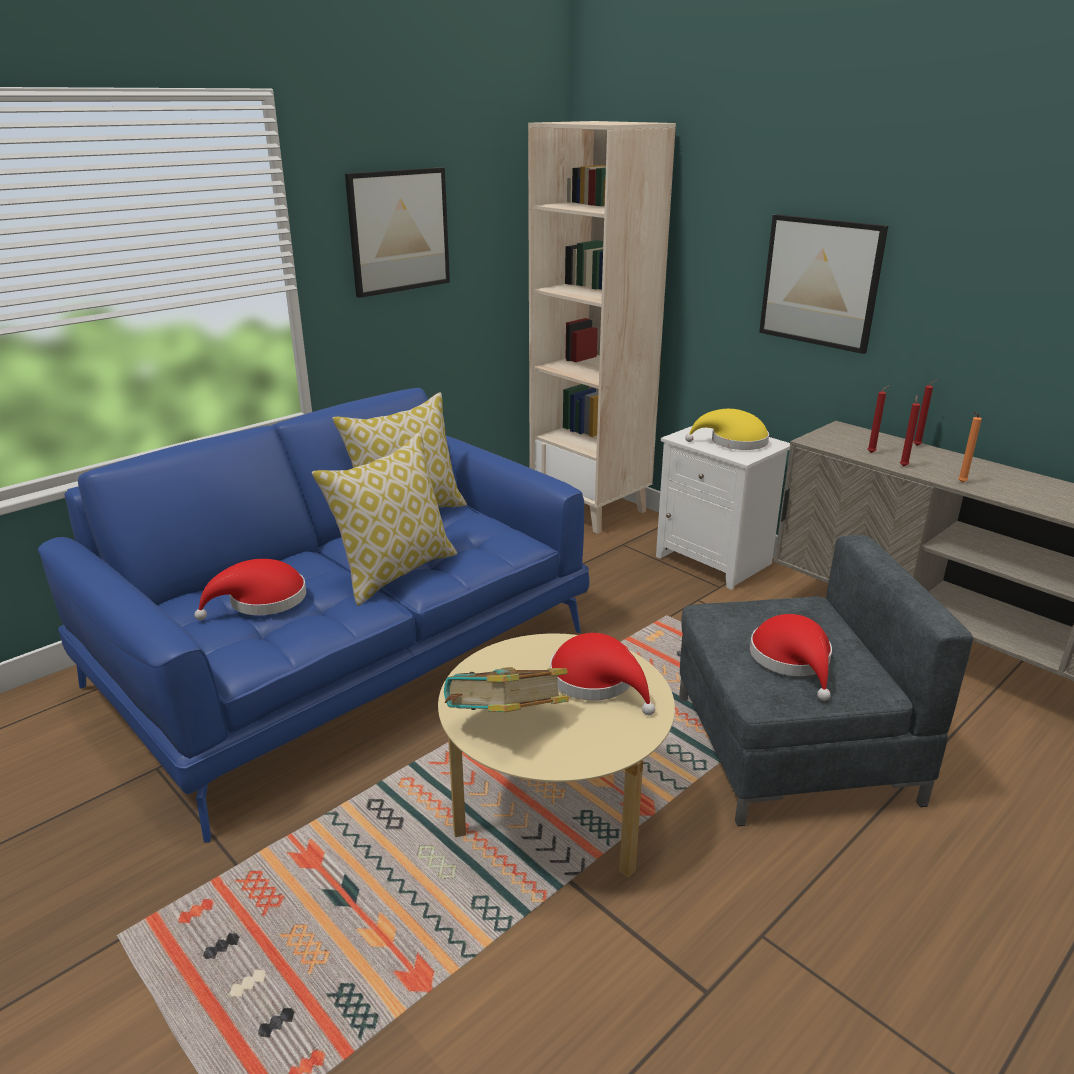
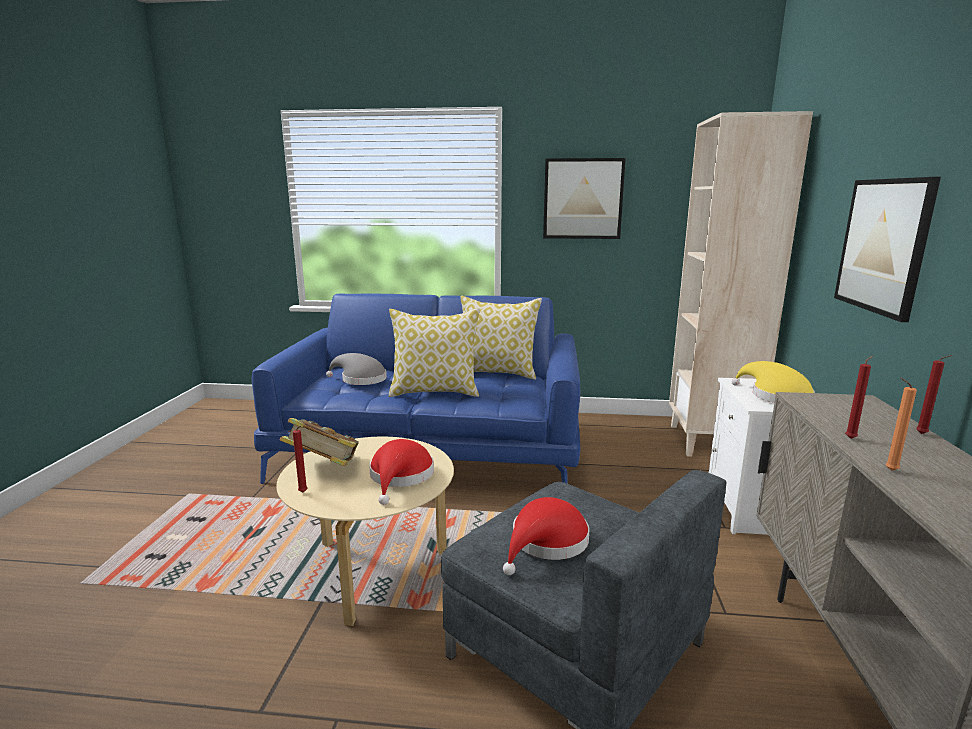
camera: 50 degrees right, 10 degrees down
red hat [194,559,306,620] -> grey hat [326,353,387,385]
red candle [868,385,890,453] -> red candle moved to [293,426,307,492]

